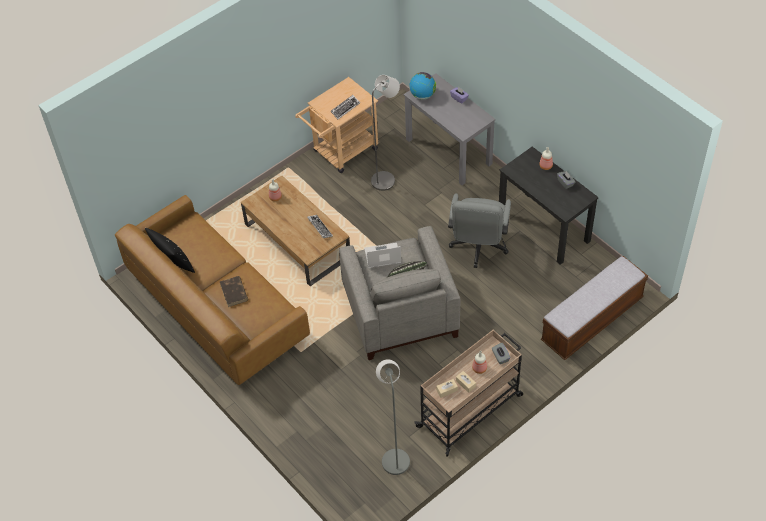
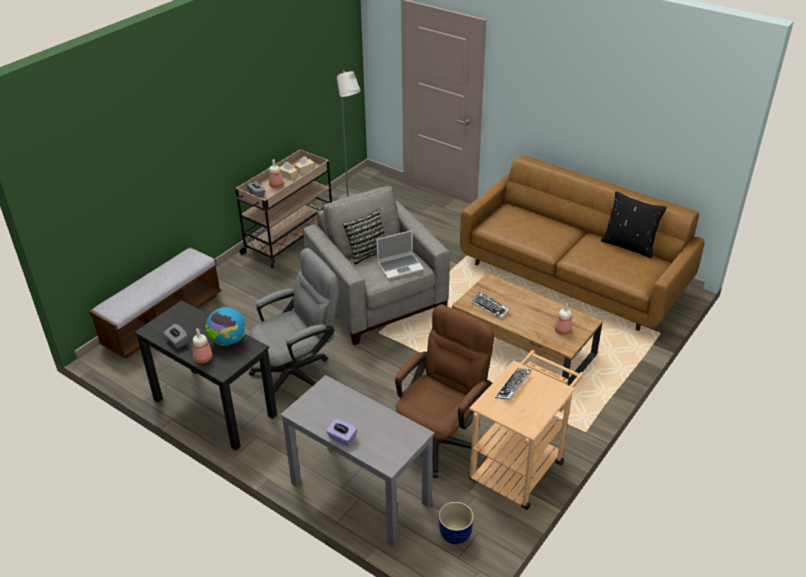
camera: 165 degrees right, 15 degrees down
brown book [220,276,248,307] -> none
grey floor lamp [371,75,400,191] -> brown office chair [395,304,494,478]
globe [410,72,436,99] -> globe moved to [206,307,246,346]
grey office chair [448,193,511,268] -> grey office chair turned 60 degrees clockwise [249,248,338,394]
none -> planter [438,502,474,544]

